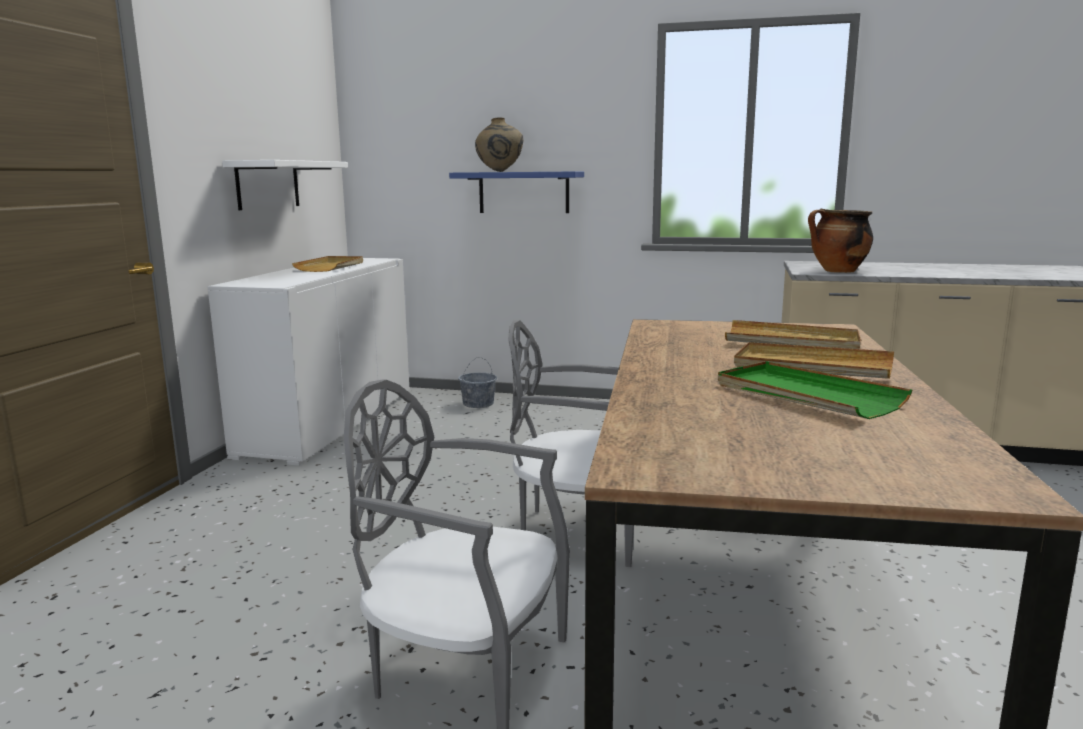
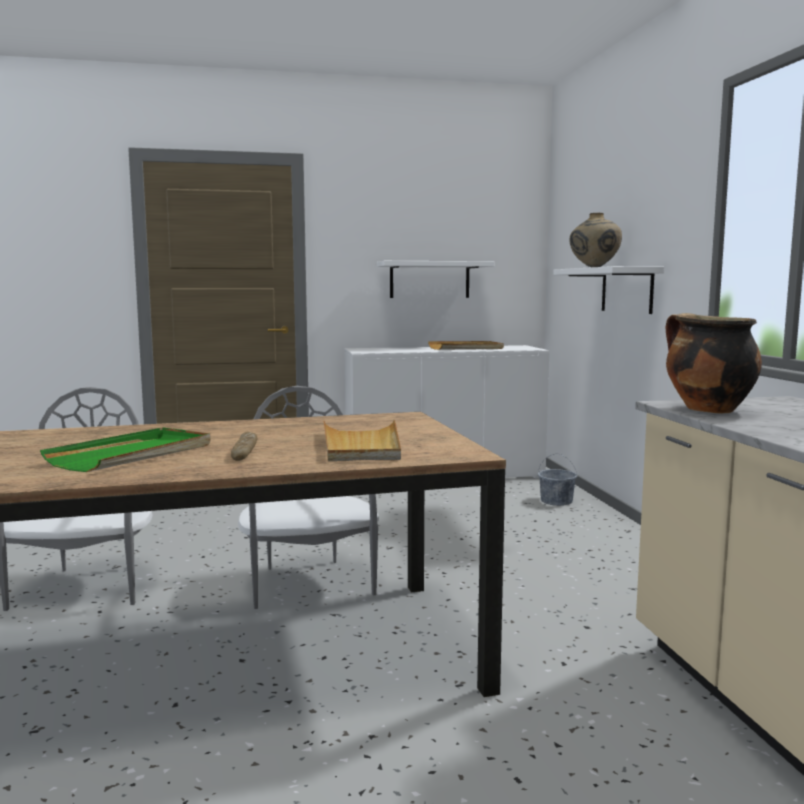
camera: 65 degrees right, 5 degrees down
blue shelf [449,171,584,213] -> white shelf [553,266,664,314]
beige tray [734,342,894,379] -> bread [231,431,258,461]

